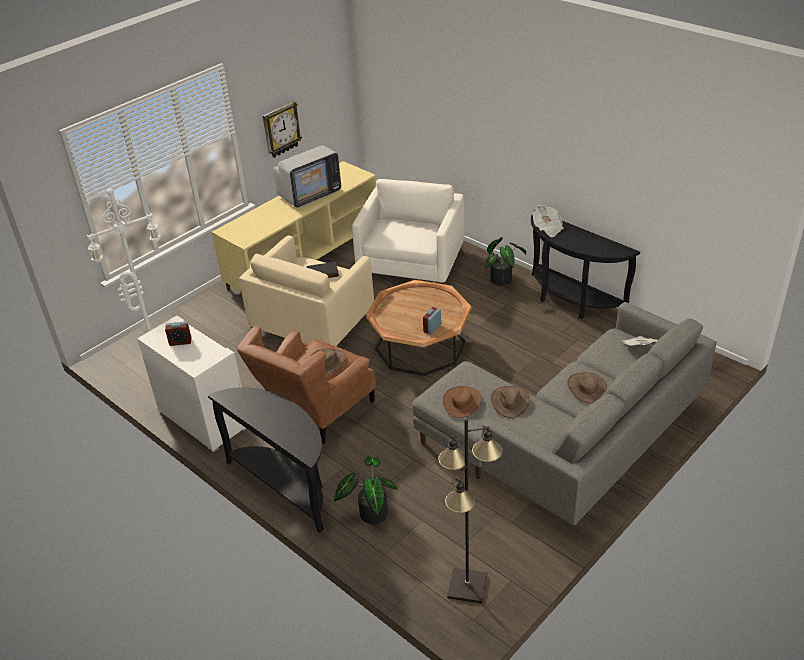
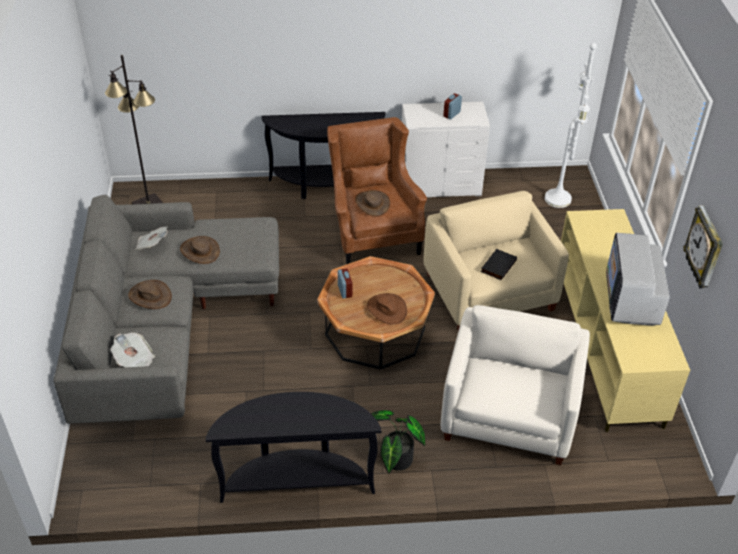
camera: 130 degrees right, 5 degrees up
potted plant [334,456,398,524] -> none
white armchair [352,179,464,284] -> white armchair turned 135 degrees counterclockwise [441,305,590,465]
brown hat [443,386,482,418] -> brown hat moved to [367,293,407,325]
newspaper [532,205,564,237] -> newspaper moved to [135,227,168,250]

